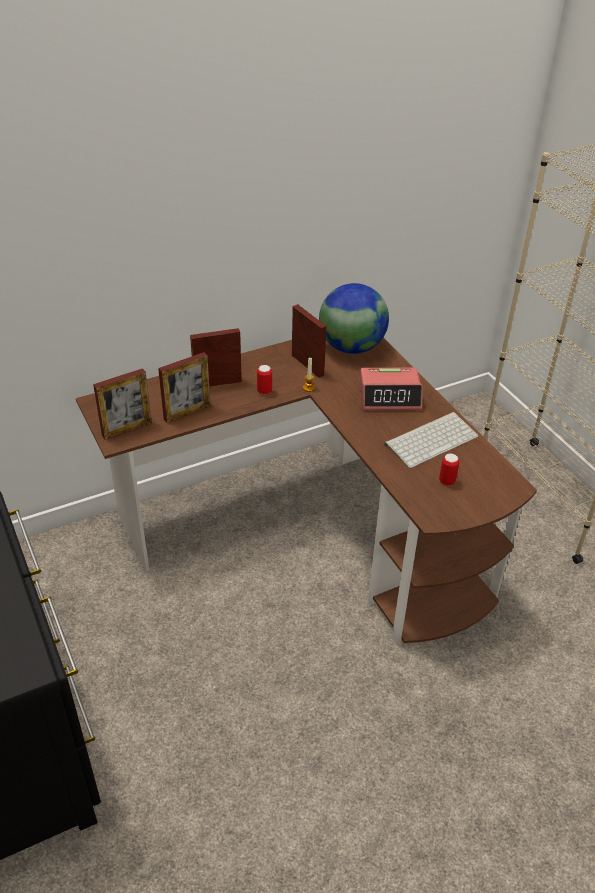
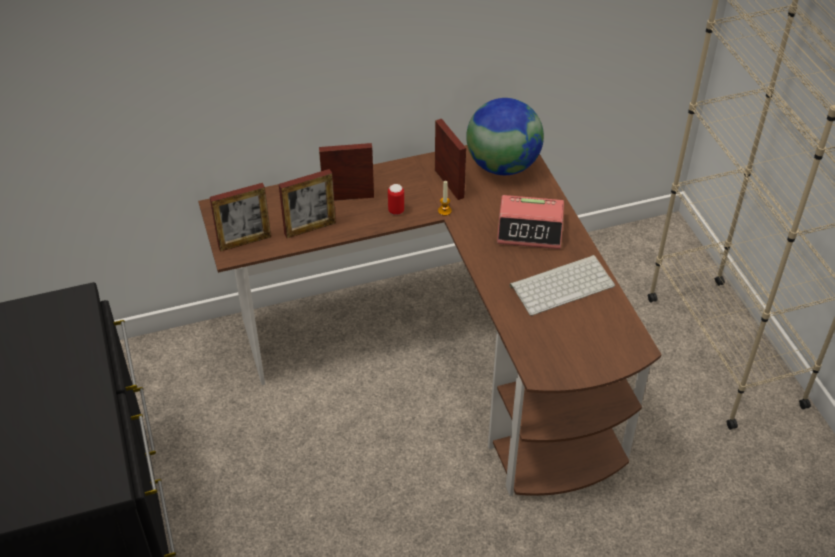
camera: 10 degrees right, 5 degrees up
can [439,453,459,486] -> none

